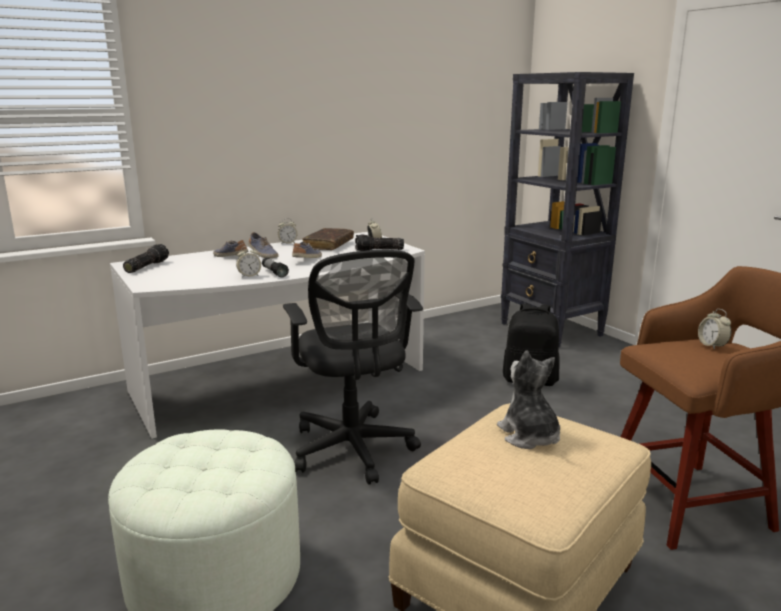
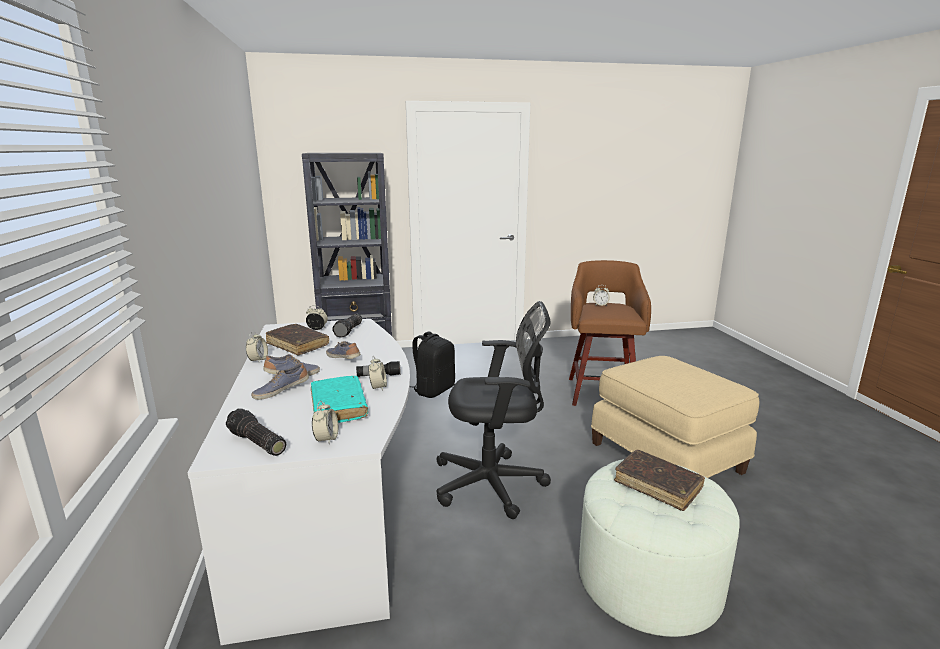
camera: 70 degrees left, 0 degrees up
plush toy [497,350,560,449] -> none
none -> turquoise book [311,376,368,423]
none -> alarm clock [312,401,338,445]
none -> brown book [614,450,705,511]

